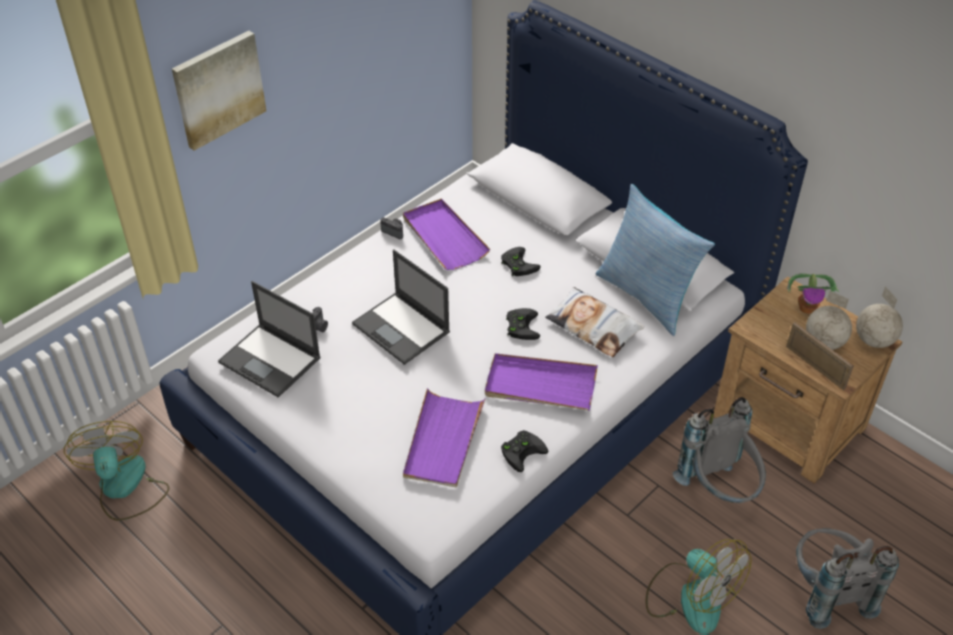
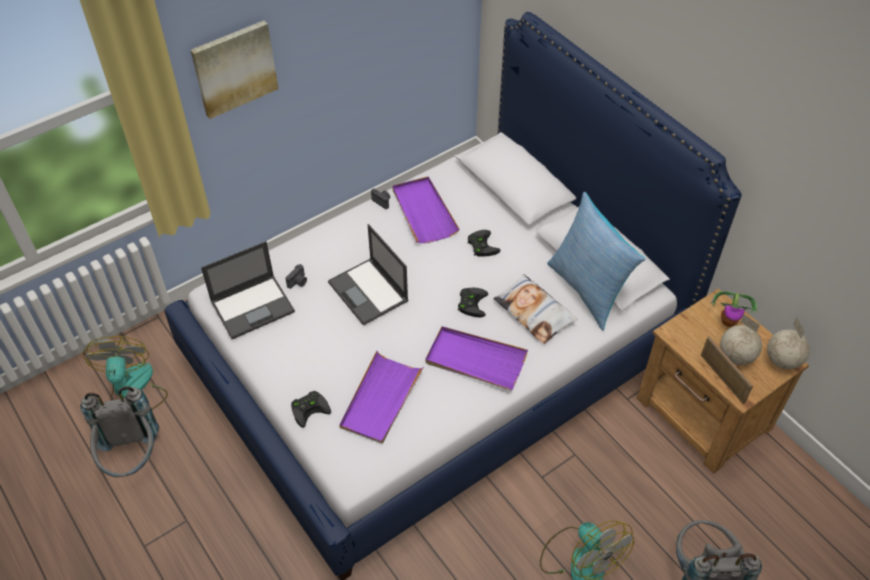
camera: 10 degrees right, 5 degrees up
laptop [218,281,321,398] -> laptop turned 75 degrees counterclockwise [201,241,295,339]
black game controller [501,430,548,472] -> black game controller moved to [291,391,331,428]
grey backpack [673,397,766,503] -> grey backpack moved to [80,387,159,477]

